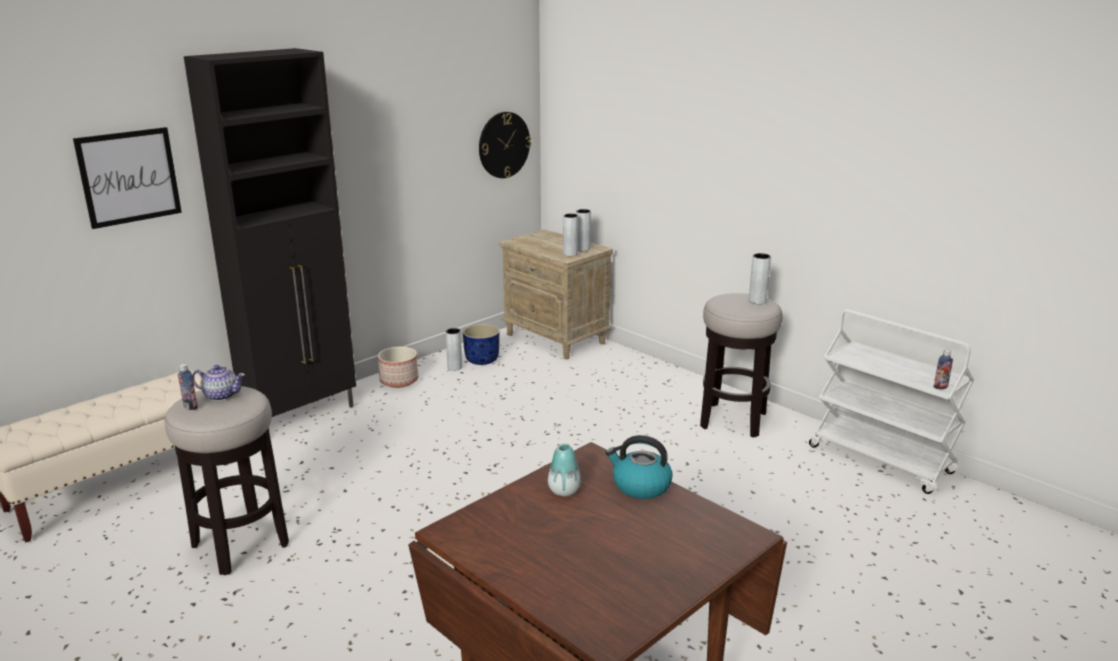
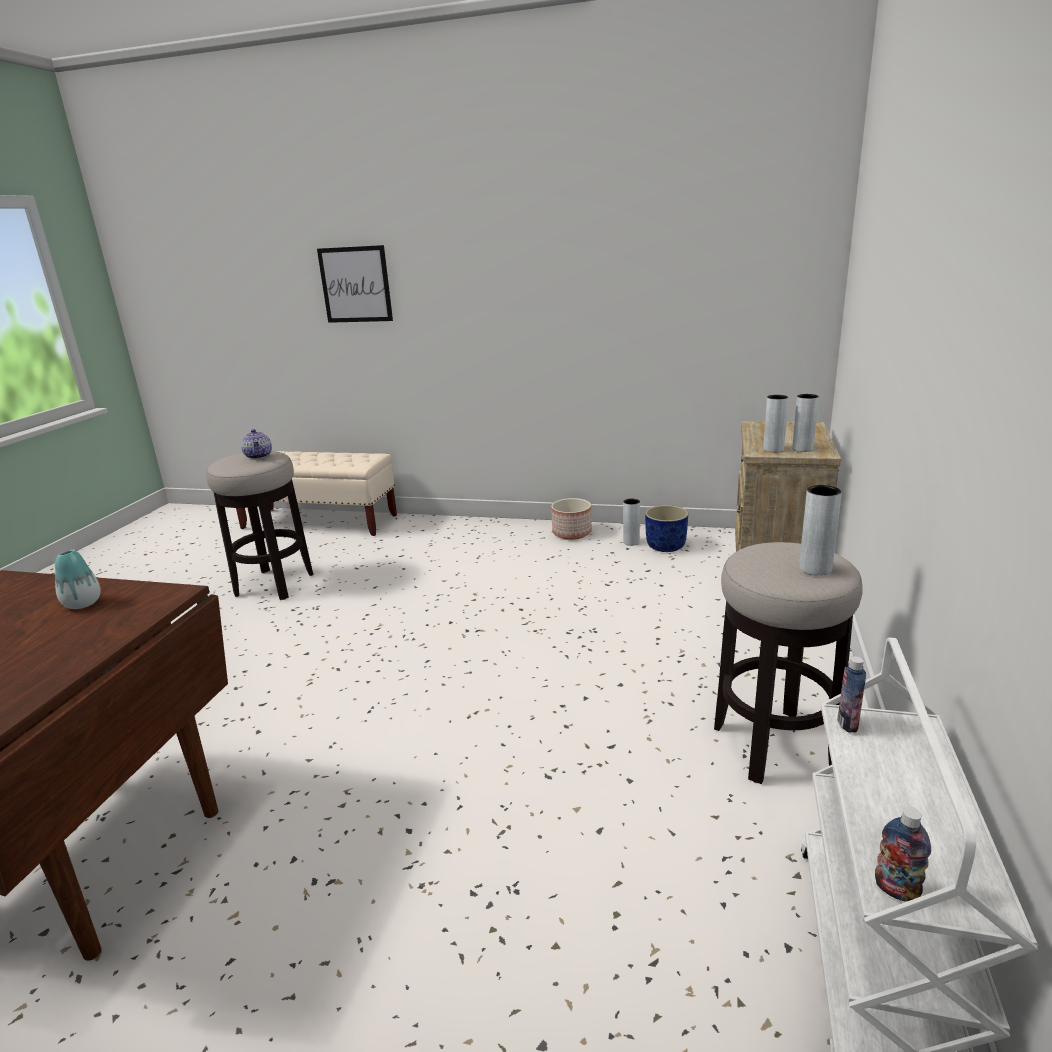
camera: 60 degrees right, 0 degrees up
bottle [178,364,198,410] -> bottle moved to [837,656,866,733]
black cabinet [184,48,356,417] -> none
wall clock [479,112,531,178] -> none
kettle [606,435,673,499] -> none

